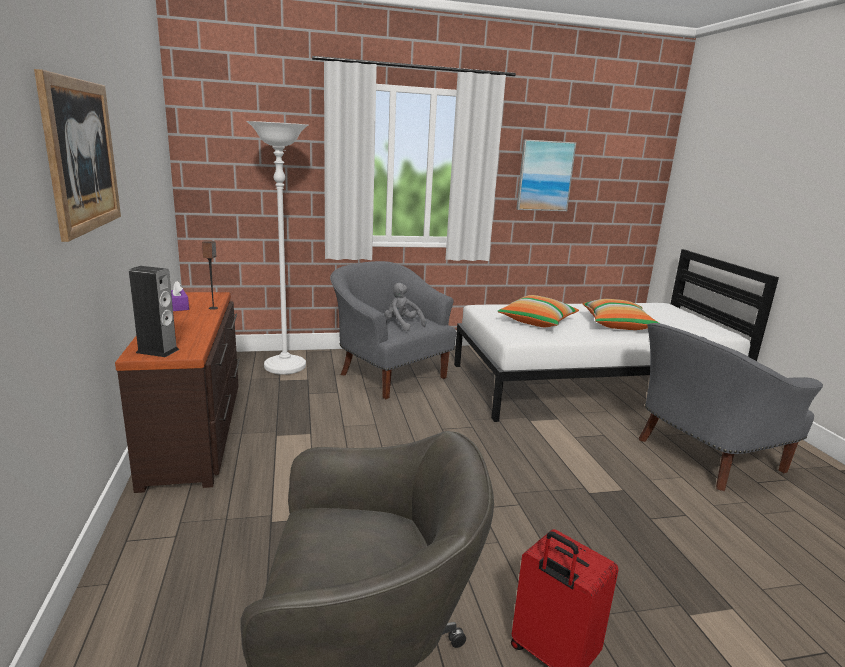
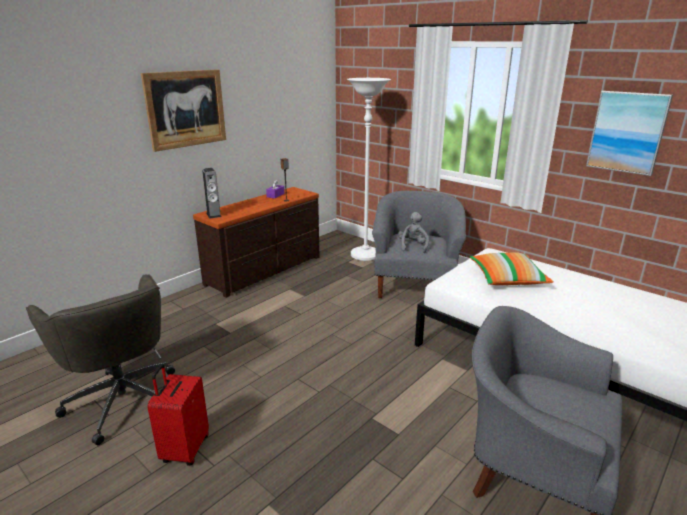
camera: 55 degrees right, 5 degrees up
pillow [582,299,659,330] -> none

